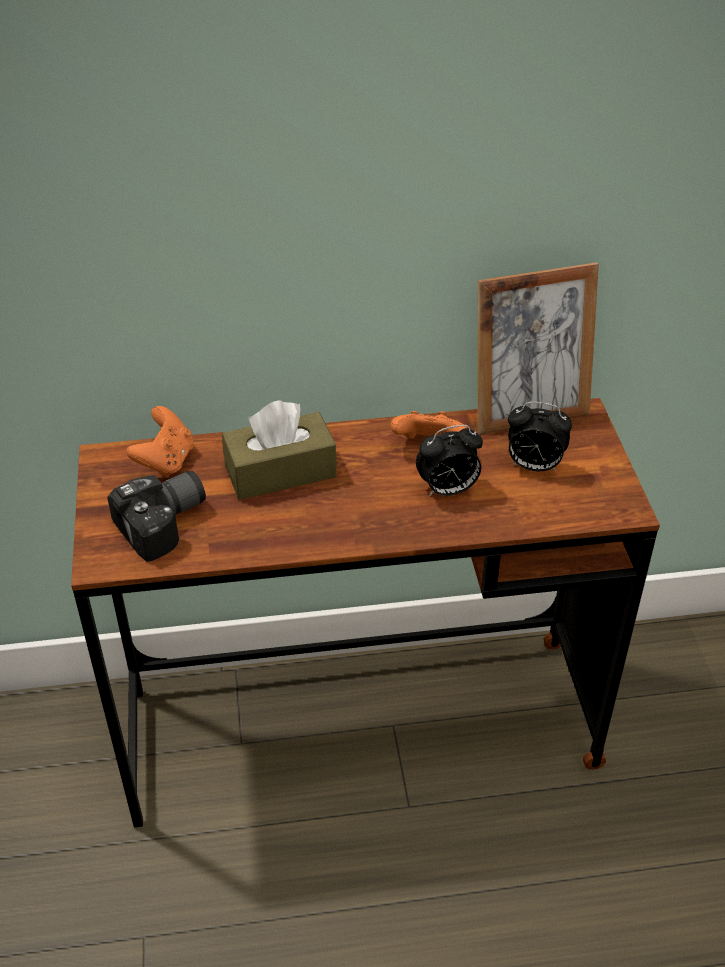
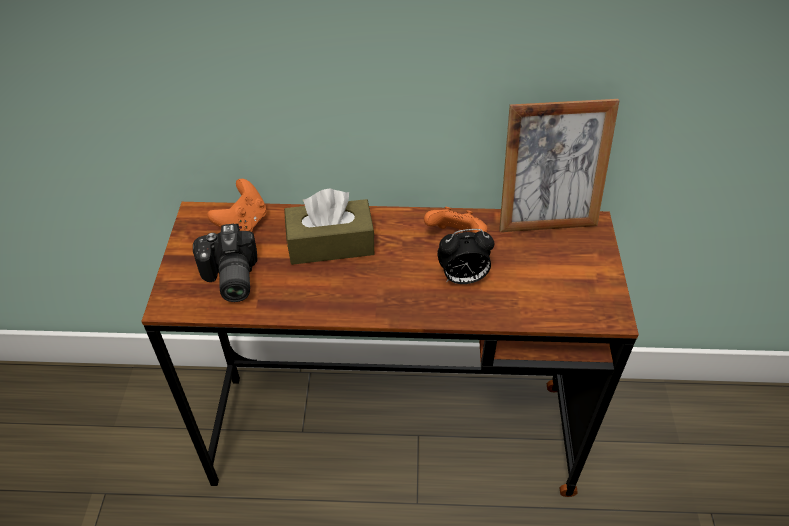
camera: 10 degrees right, 5 degrees up
camera [107,471,206,562] -> camera turned 105 degrees clockwise [193,224,258,302]
alarm clock [508,402,572,472] -> none

